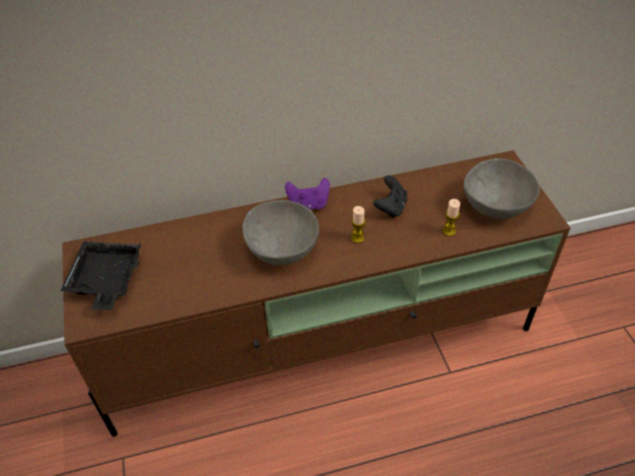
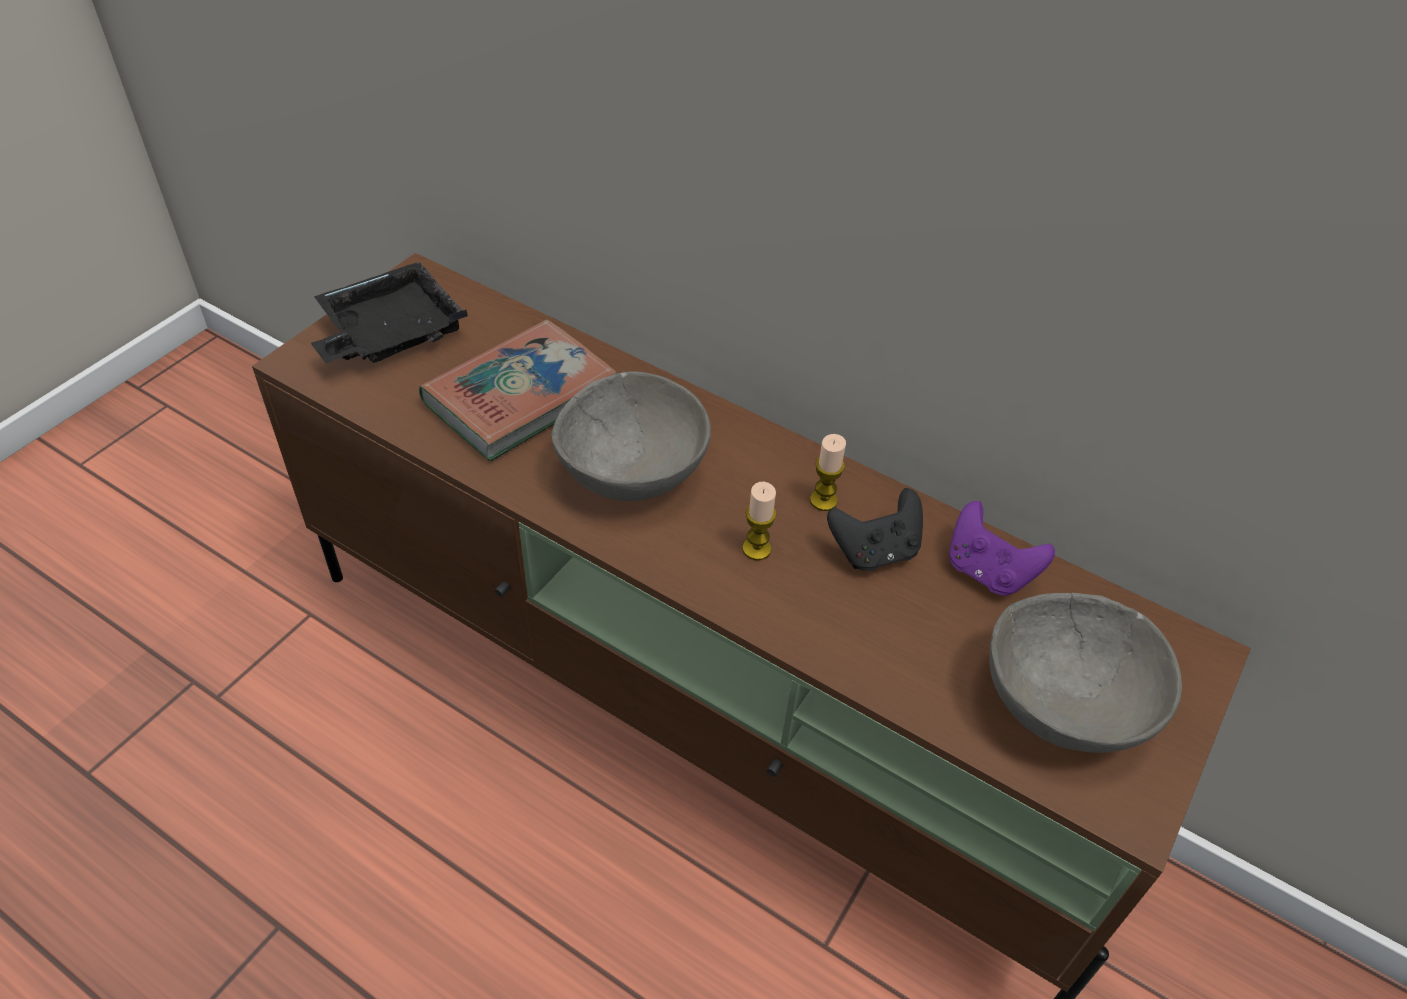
camera: 45 degrees right, 0 degrees up
purple game controller [285,178,330,209] -> purple game controller moved to [949,501,1055,596]
candle [442,199,460,236] -> candle moved to [810,434,846,511]
none -> book [419,320,617,461]

